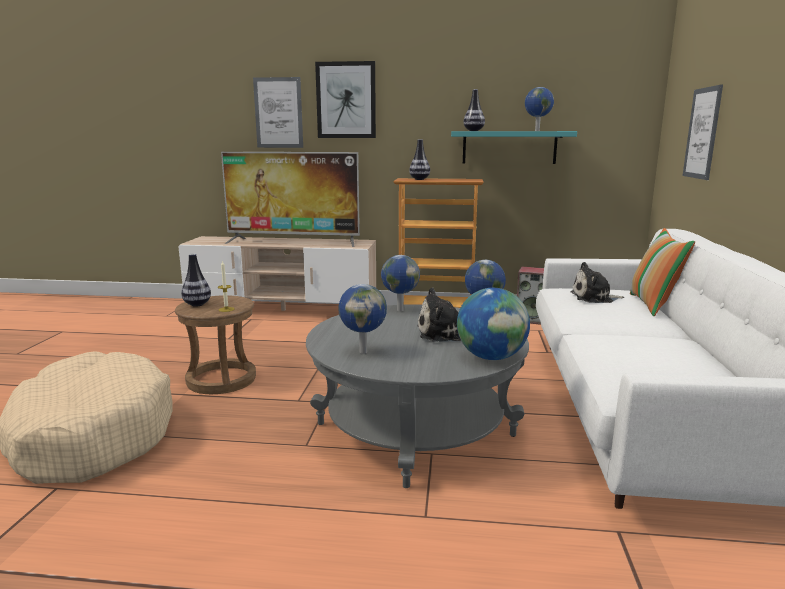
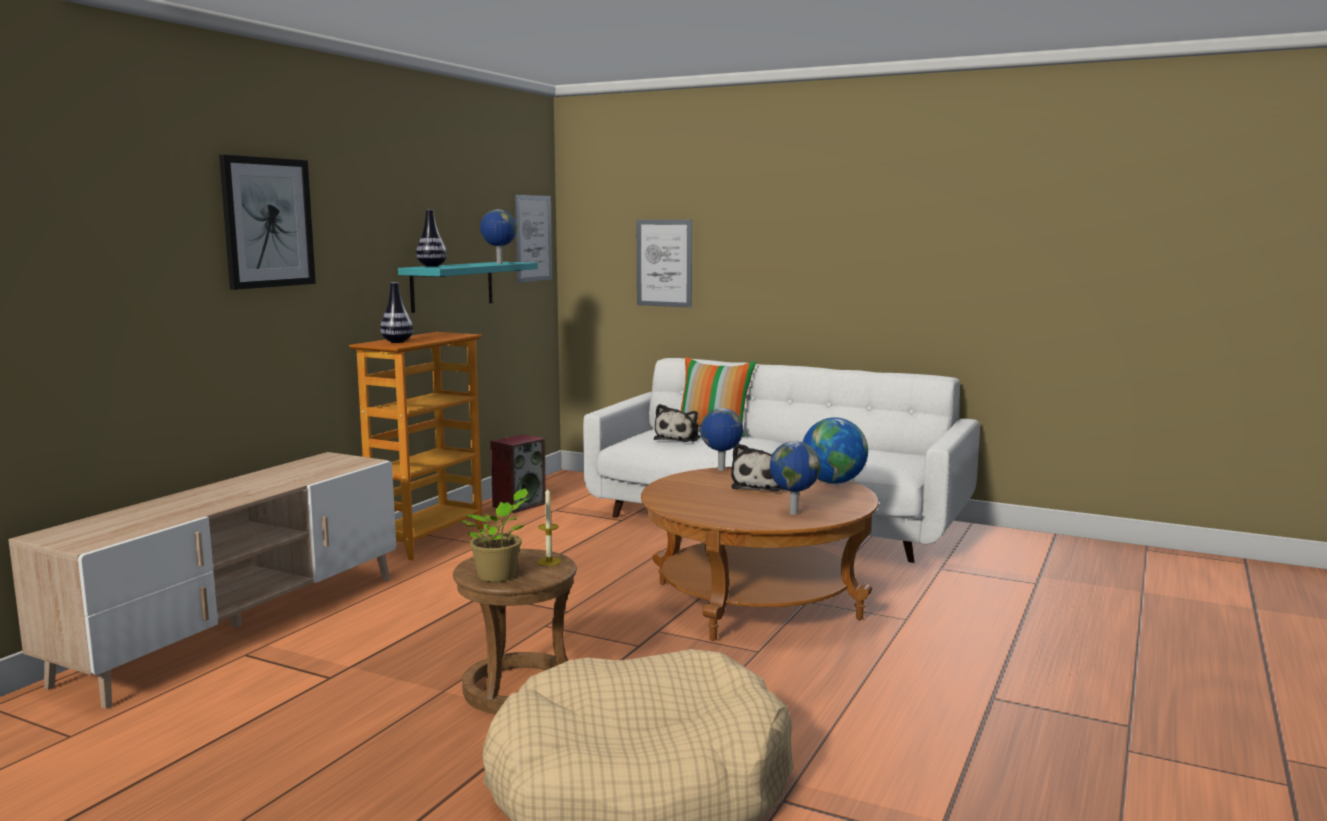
camera: 70 degrees left, 5 degrees down
vase [181,253,211,307] -> potted plant [457,488,529,582]
television [221,152,360,247] -> none
picture [253,77,303,148] -> picture moved to [515,195,552,283]
grey coffee table [306,304,529,488] -> brown coffee table [641,467,879,641]
globe [381,255,420,311] -> none

